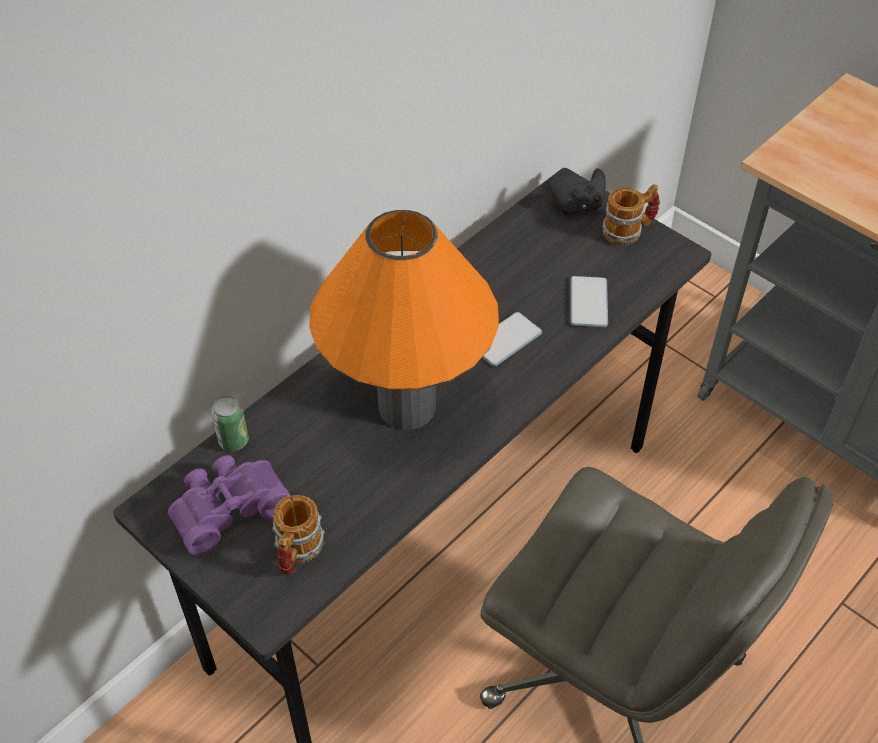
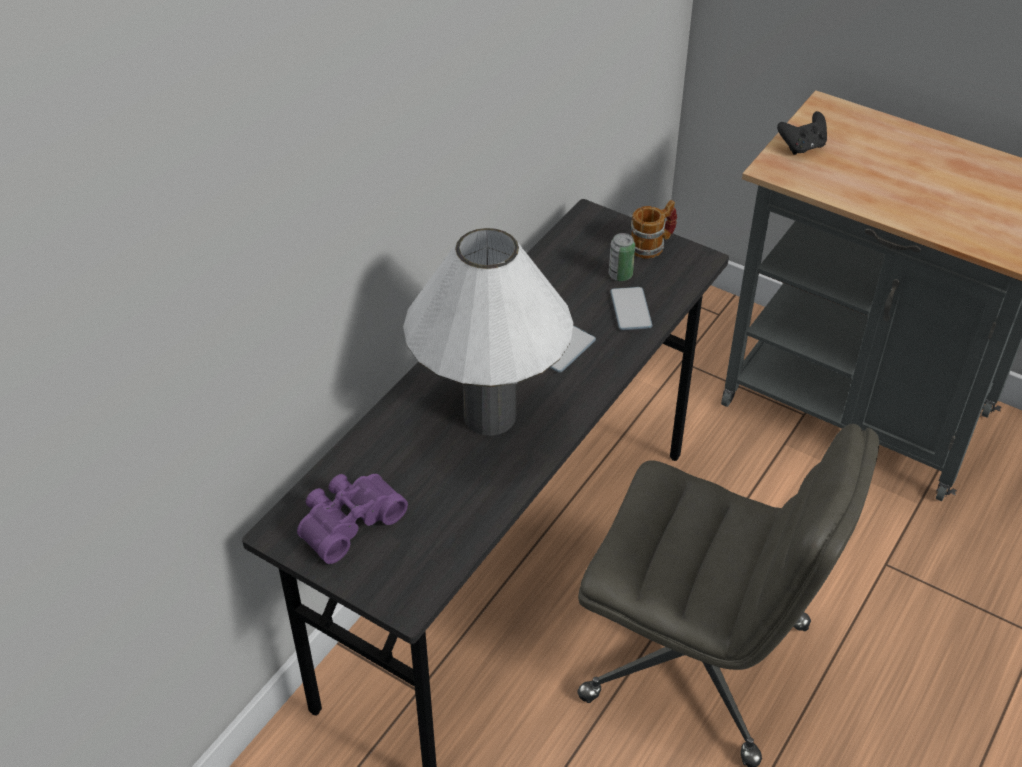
camera: 10 degrees left, 5 degrees down
can [211,396,249,451] -> can moved to [609,233,635,281]
mug [272,495,325,575] -> none
orange table lamp [309,210,499,430] -> white table lamp [403,228,573,436]
black game controller [548,168,606,214] -> black game controller moved to [777,111,827,155]

